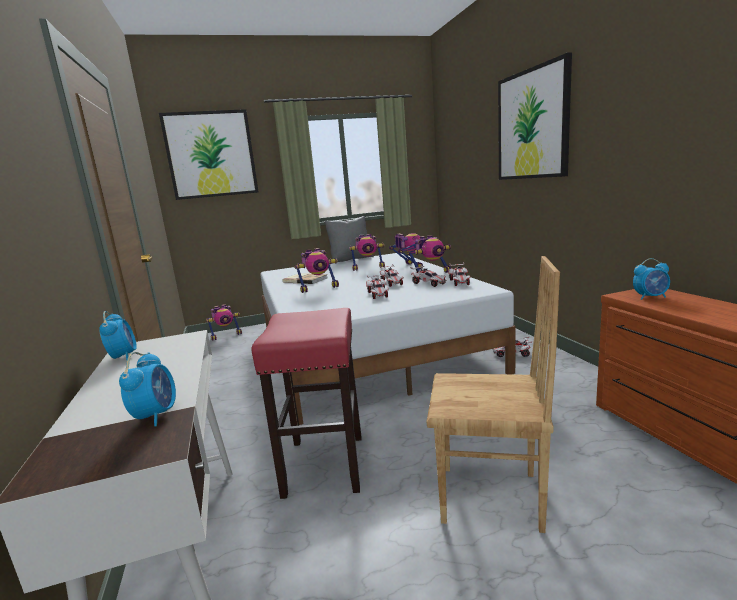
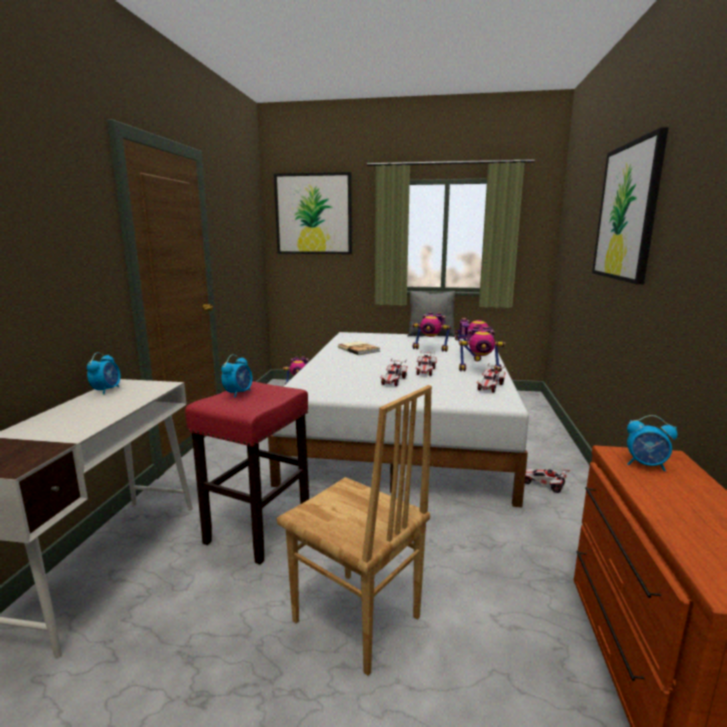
camera: 25 degrees right, 0 degrees up
alarm clock [119,352,176,427] -> alarm clock moved to [221,355,252,398]
toy robot [294,248,339,293] -> none
toy car [410,265,446,287] -> none

